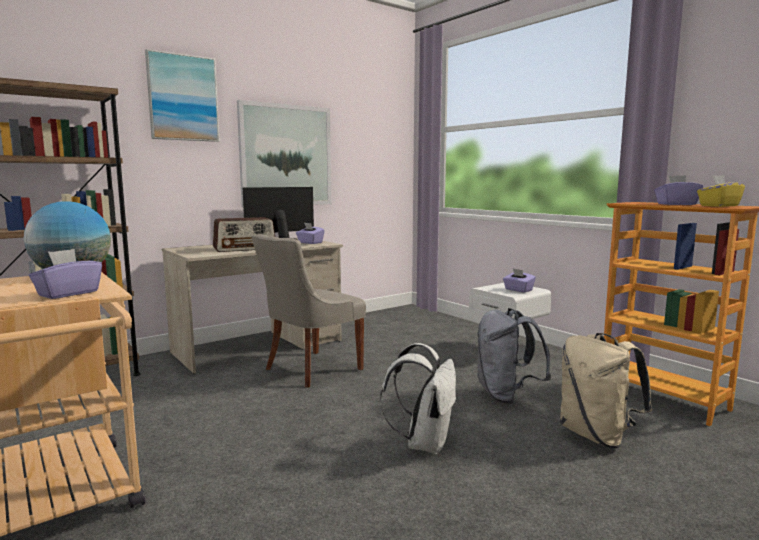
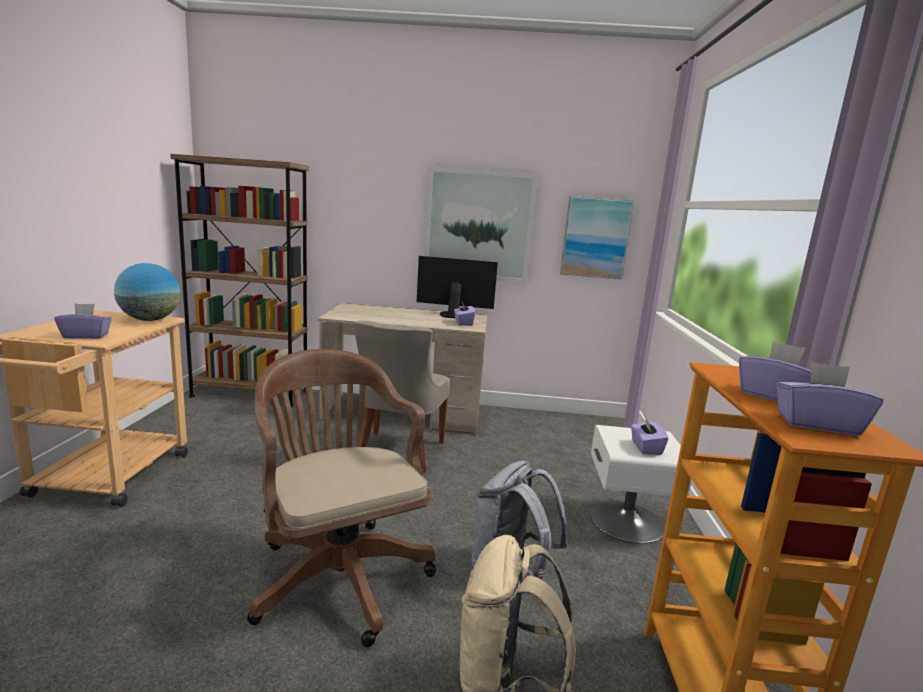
camera: 40 degrees right, 5 degrees up
picture [145,49,220,142] -> picture moved to [560,195,634,279]
radio [213,217,275,252] -> none
grey chair [251,234,366,387] -> grey chair turned 75 degrees counterclockwise [353,321,450,473]
white backpack [380,343,457,454] -> brown office chair [247,349,436,647]
yellow tissue box [697,175,745,207] -> purple tissue box [776,362,884,436]

